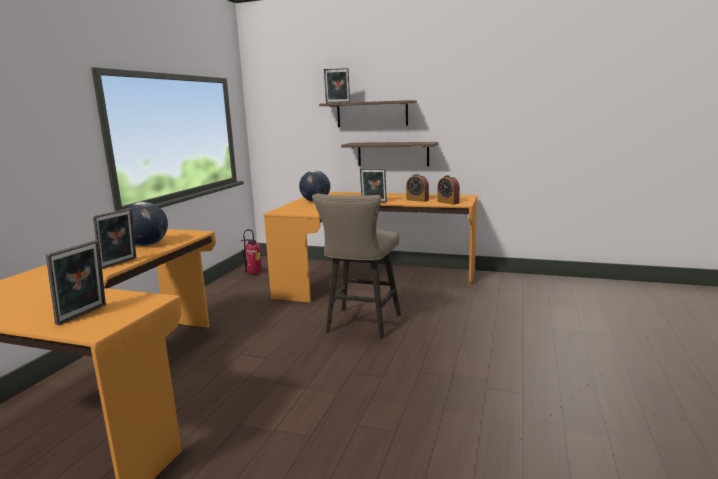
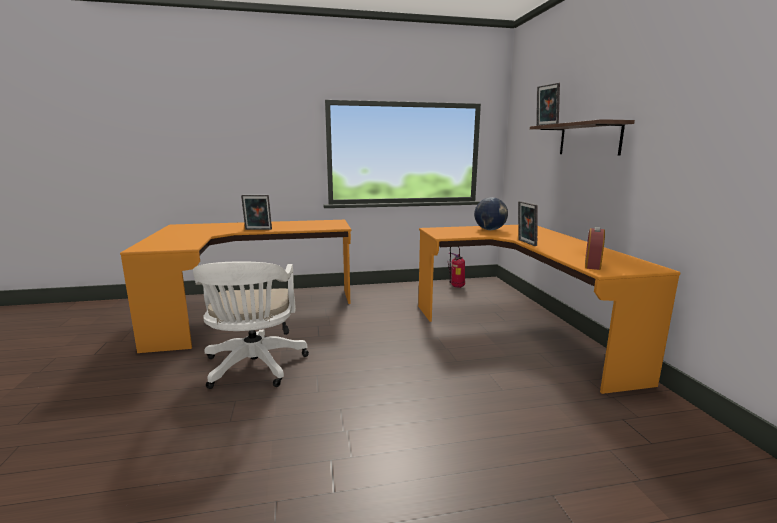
camera: 60 degrees right, 0 degrees up
picture frame [46,240,106,325] -> none
globe [127,202,168,246] -> none
beige stool [312,194,401,339] -> none
shelf [341,142,438,166] -> none
alarm clock [406,174,429,202] -> none
none -> white office chair [193,261,309,389]

